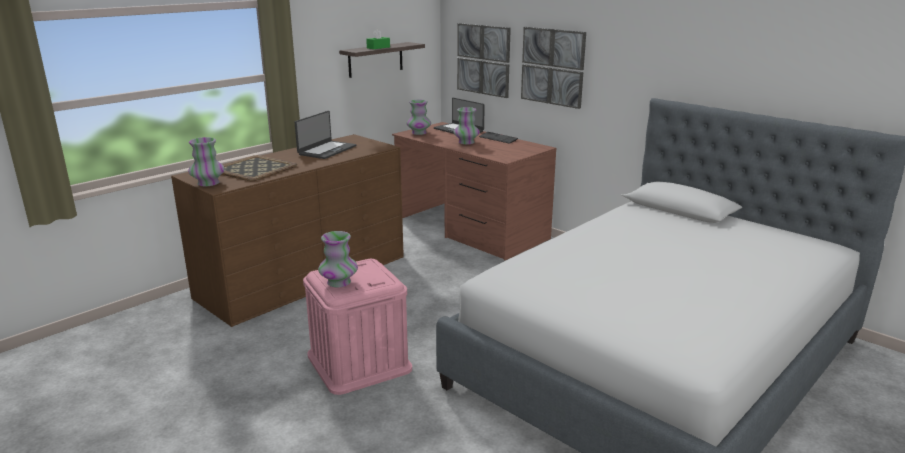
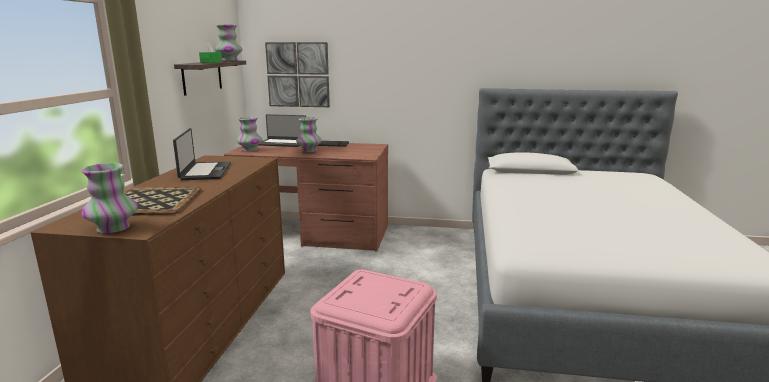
camera: 35 degrees left, 5 degrees down
vase [318,231,358,287] -> vase moved to [215,24,242,61]
picture [521,27,586,109] -> none

